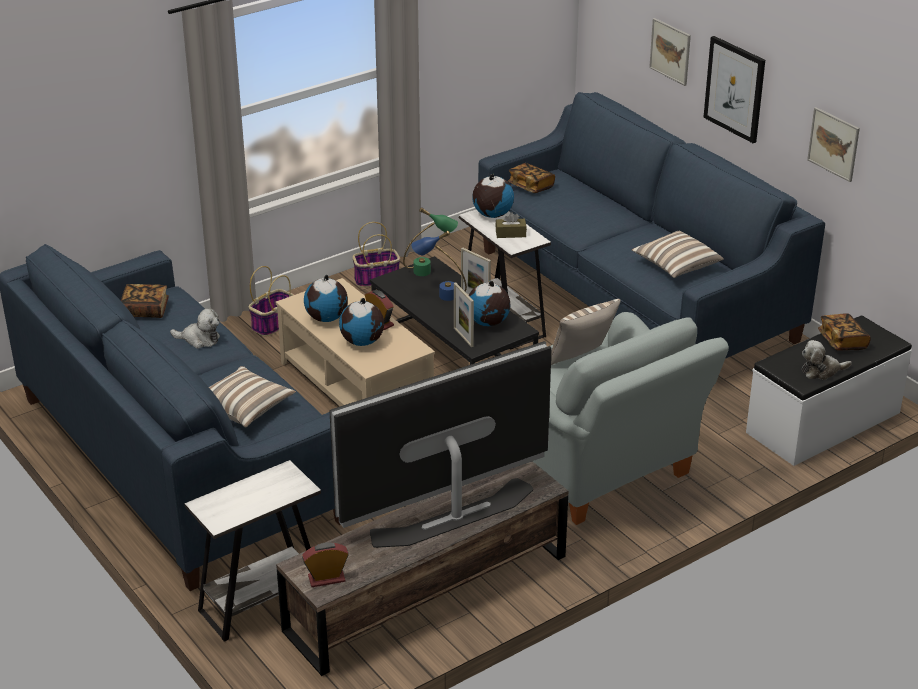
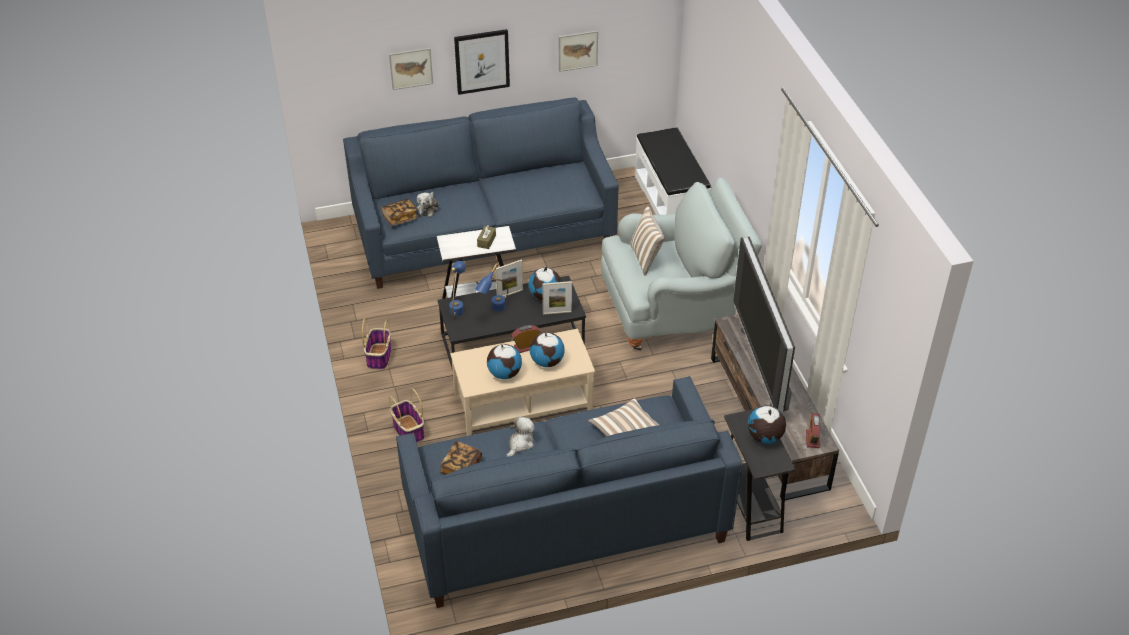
camera: 70 degrees left, 10 degrees up
white side table [185,460,321,642] -> black side table [724,409,796,541]
green table lamp [403,207,458,276] -> blue table lamp [449,261,466,316]
globe [472,174,514,218] -> globe moved to [748,406,786,444]
pillow [632,231,724,278] -> none
plush toy [802,340,852,380] -> plush toy moved to [417,192,439,217]
book [818,313,871,350] -> none

